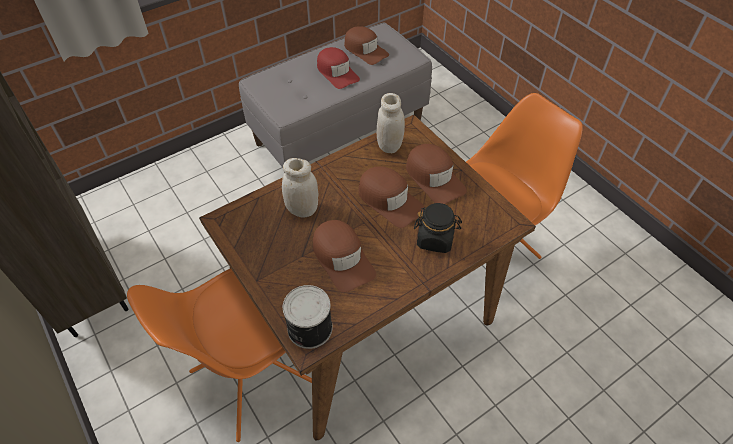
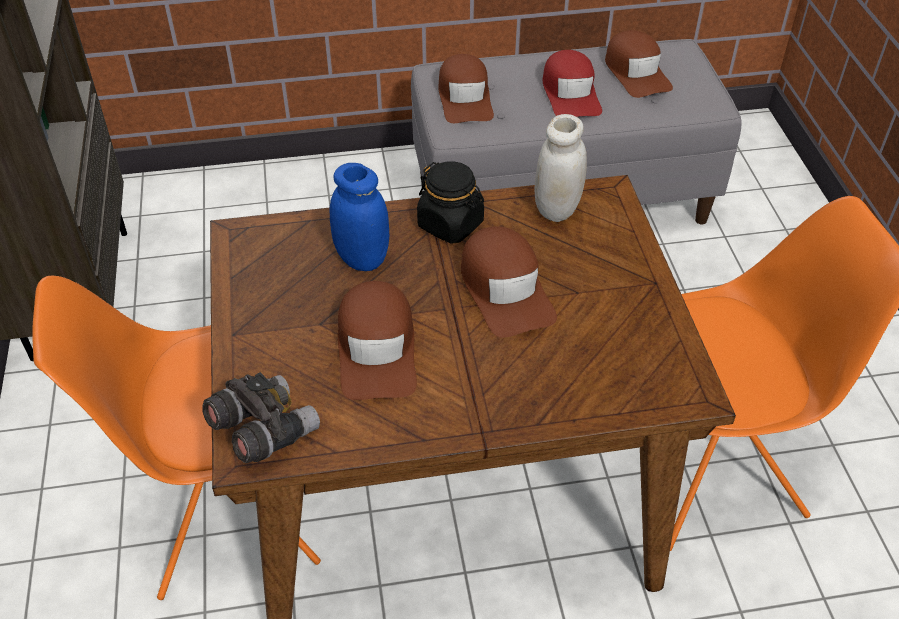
camera: 25 degrees right, 5 degrees down
white jar [282,158,318,218] -> blue jar [330,163,389,271]
can [283,285,333,349] -> grey binoculars [203,372,320,463]
brown cap [406,144,467,204] -> brown cap moved to [438,54,494,123]
black jar [414,203,462,253] -> black jar moved to [417,161,484,244]

